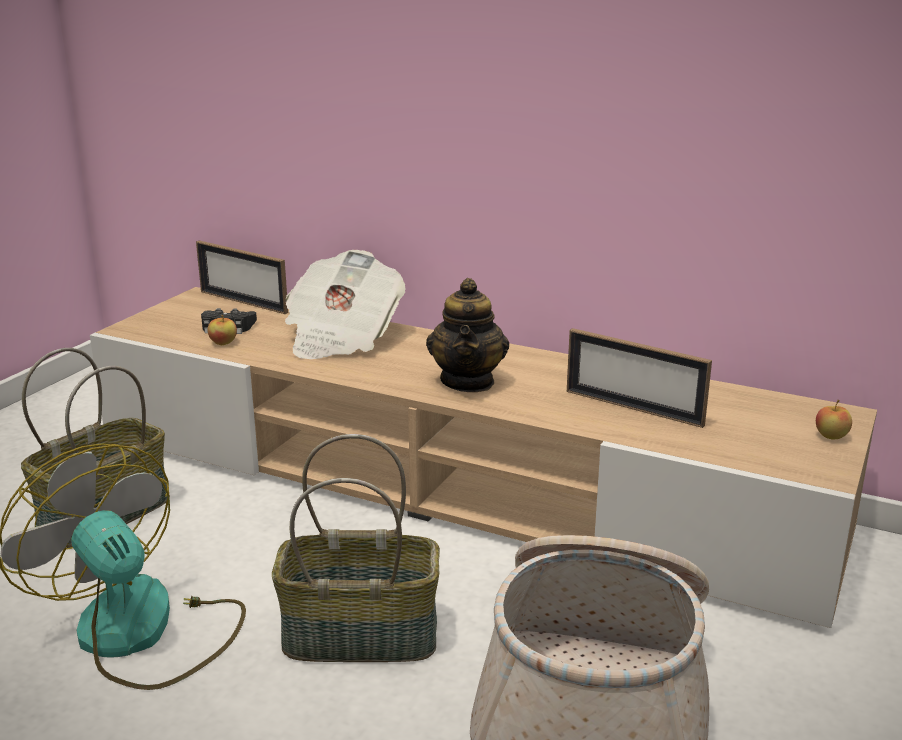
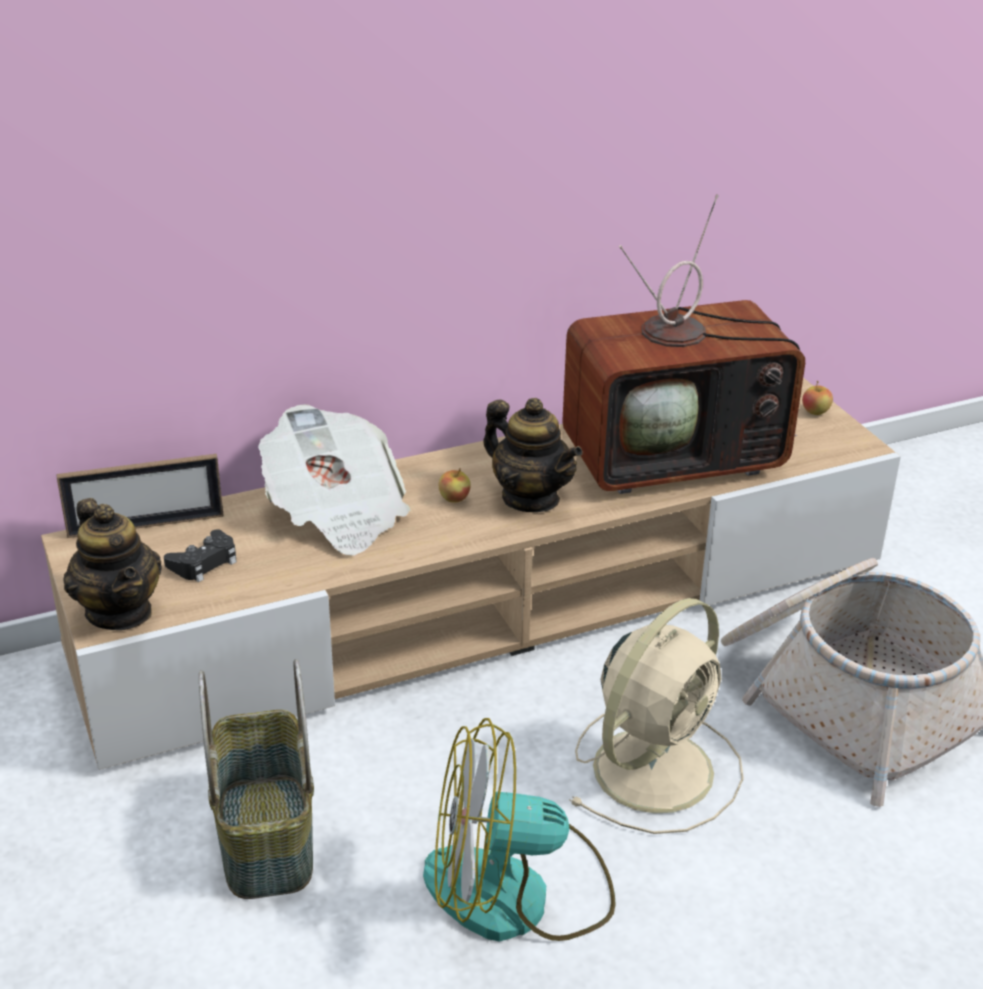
camera: 50 degrees left, 10 degrees up
apple [208,315,237,345] -> apple moved to [439,469,471,503]
basket [272,434,440,662] -> beige fan [569,598,744,834]
picture frame [567,328,712,428] -> television [562,194,805,494]
none -> teapot [63,498,162,630]

